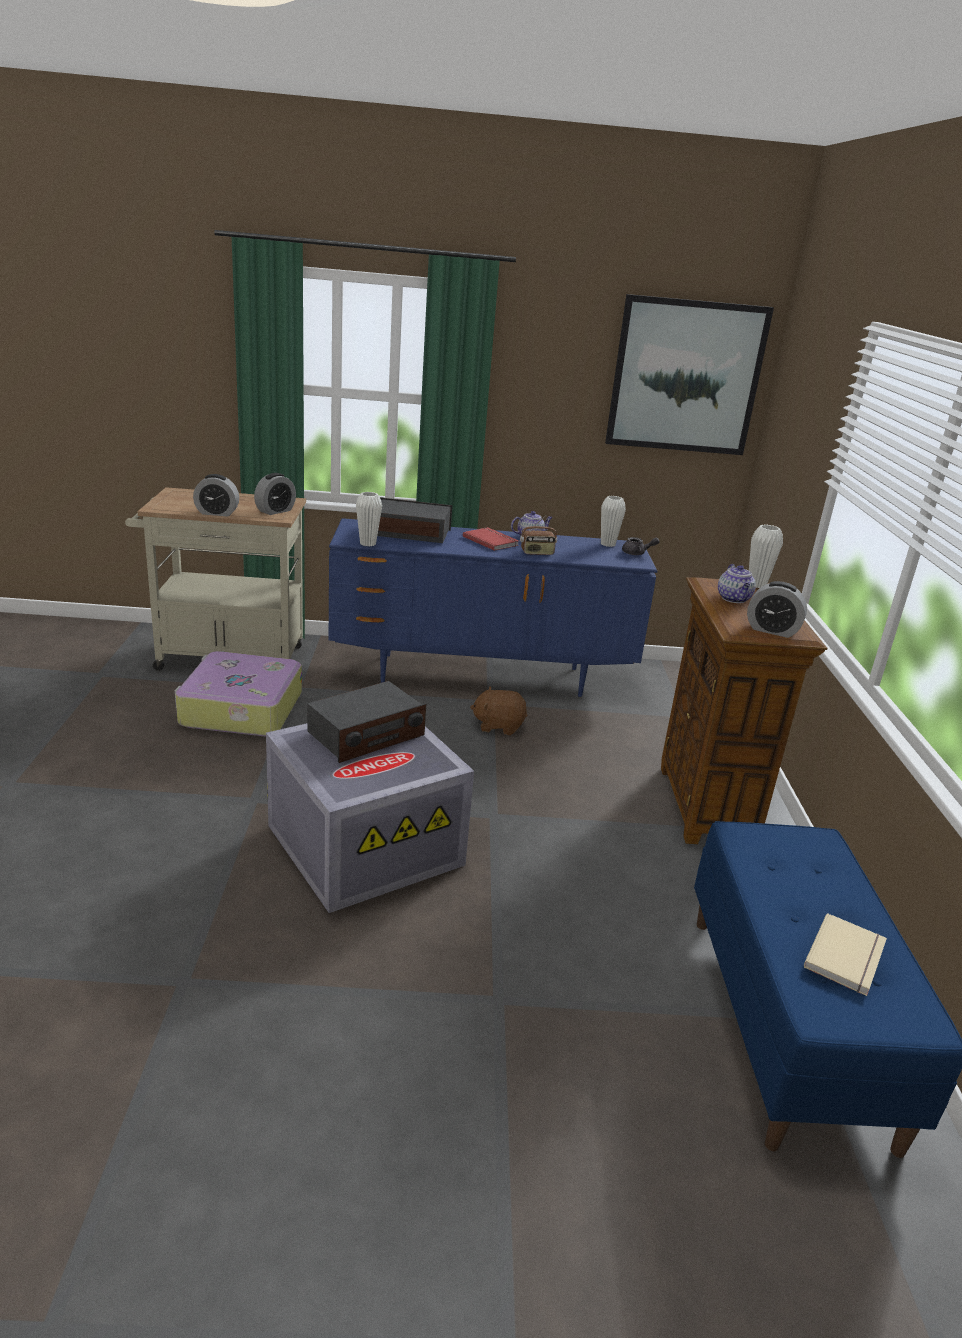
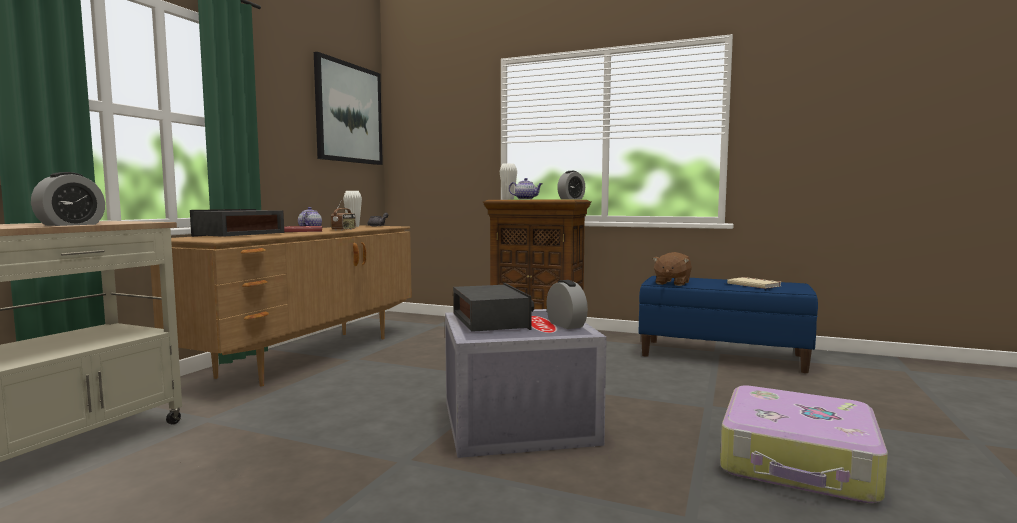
camera: 65 degrees left, 20 degrees down
suitcase [175,651,302,737] -> suitcase moved to [720,385,888,503]
alarm clock [254,473,296,515] -> alarm clock moved to [546,280,588,329]
blue dresser [328,518,658,697] -> brown dresser [150,225,412,386]
white vase [356,492,382,546] -> none
brown plush toy [470,686,527,735] -> brown plush toy moved to [652,252,692,286]

